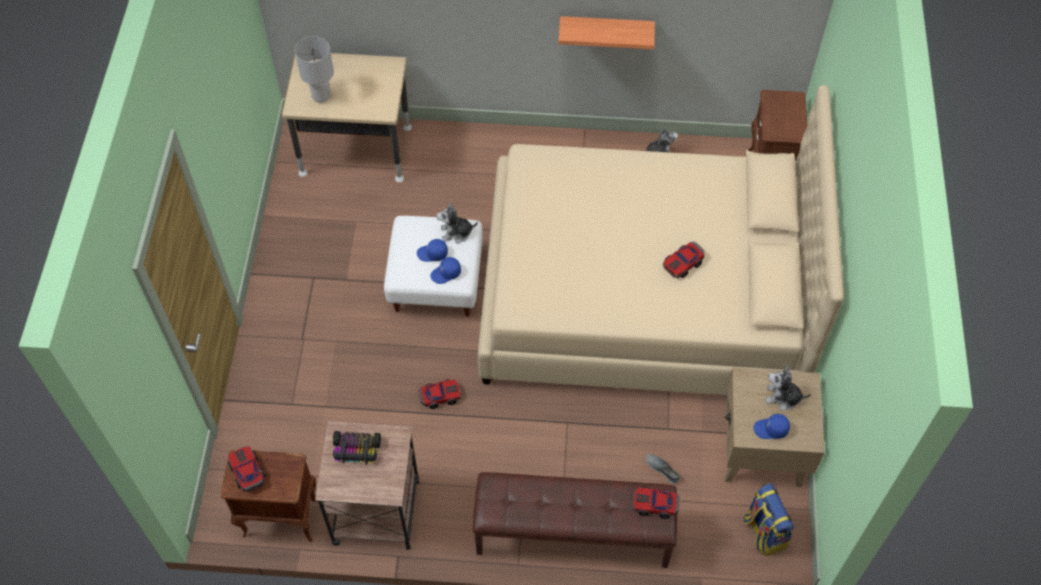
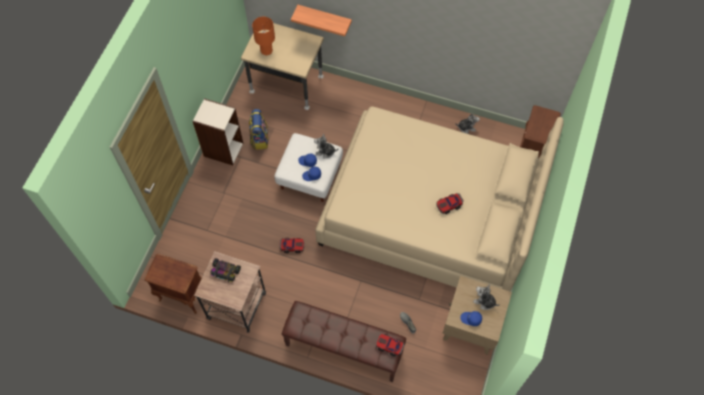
camera: 15 degrees right, 5 degrees up
toy car [228,447,265,492] -> none
grey table lamp [295,36,334,103] -> orange table lamp [252,17,275,55]
shelf [558,16,655,49] -> shelf moved to [291,5,352,36]
backpack [744,483,794,556] -> backpack moved to [249,109,268,149]
none -> bookcase [192,98,243,165]

